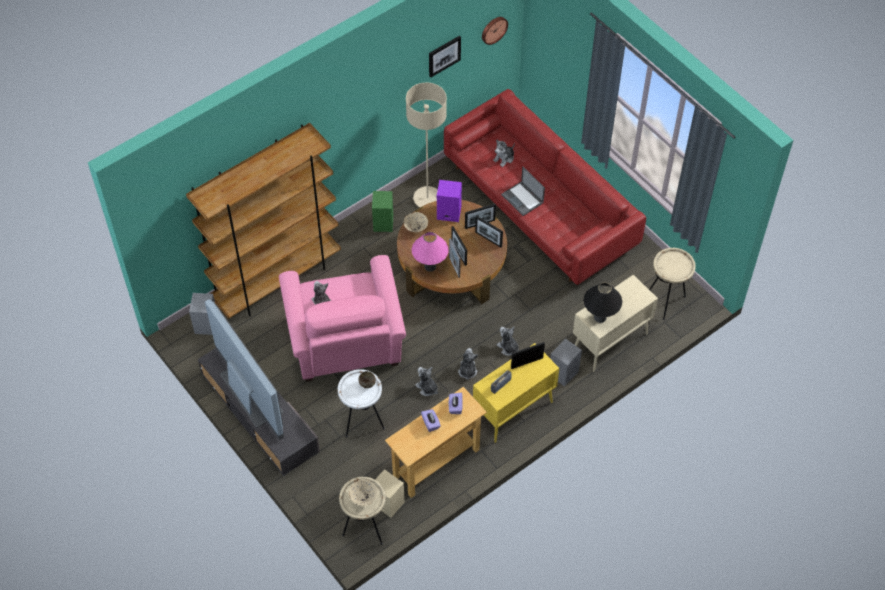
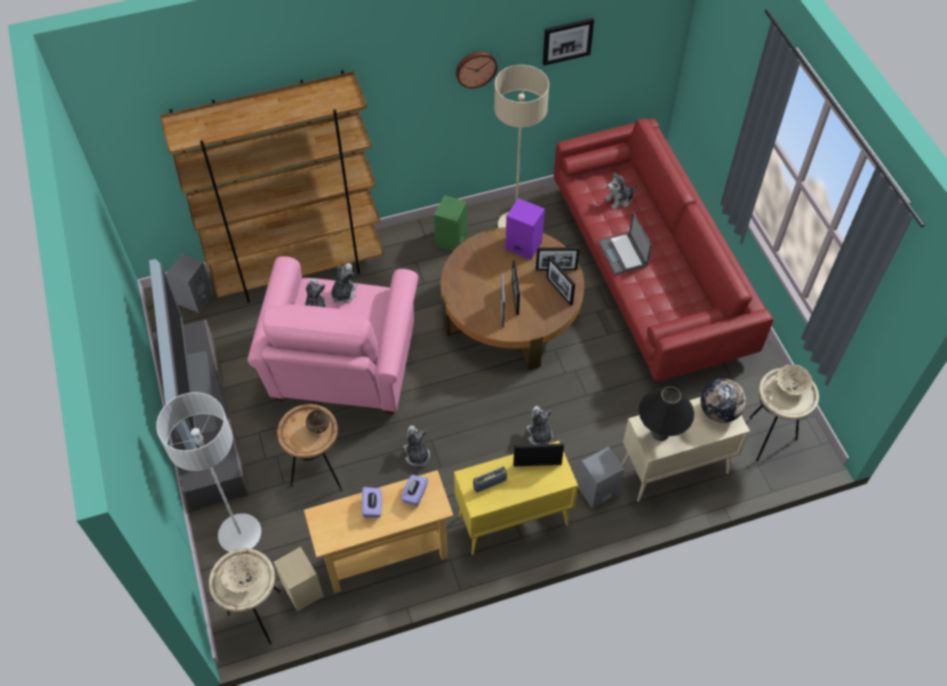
camera: 20 degrees right, 0 degrees up
white side table [337,369,385,438] -> brown side table [277,404,343,491]
beige bowl [404,212,428,232] -> beige bowl moved to [776,365,812,396]
pink table lamp [412,232,449,272] -> none
plush toy [458,348,478,380] -> plush toy moved to [331,263,358,303]
wall clock [482,17,508,45] -> wall clock moved to [456,52,497,88]
none -> grey floor lamp [156,392,261,552]
none -> globe [700,378,746,423]

